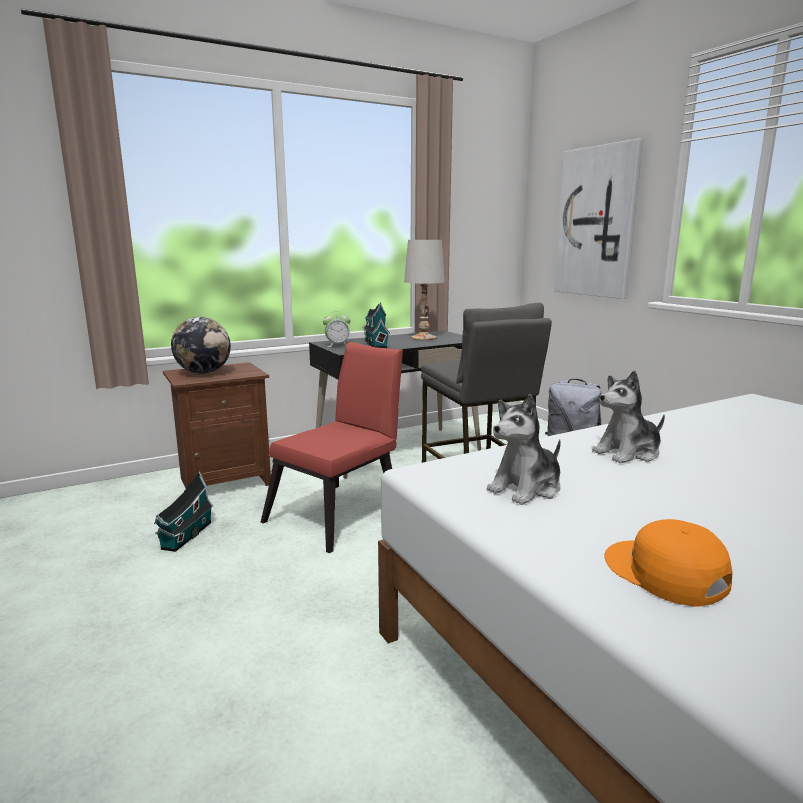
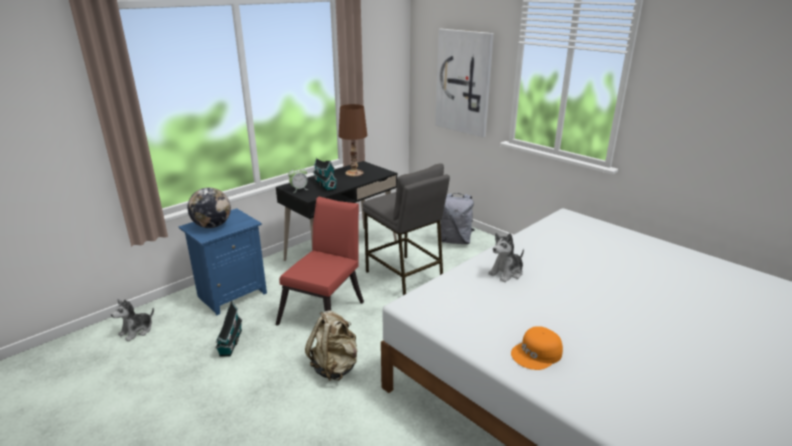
camera: 15 degrees left, 10 degrees up
brown nightstand [163,362,271,488] -> blue nightstand [179,208,267,316]
white table lamp [404,240,445,340] -> brown table lamp [339,104,367,176]
plush toy [487,394,561,505] -> plush toy moved to [111,299,154,342]
orange cap [604,519,732,607] -> orange cap turned 75 degrees counterclockwise [511,326,563,370]
none -> beige backpack [305,310,357,381]

